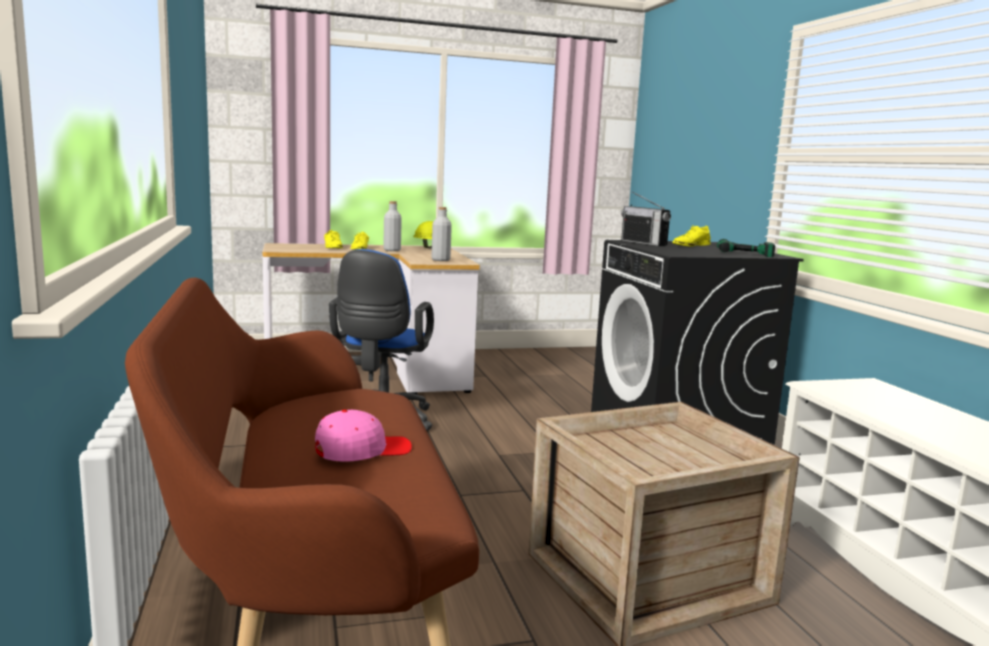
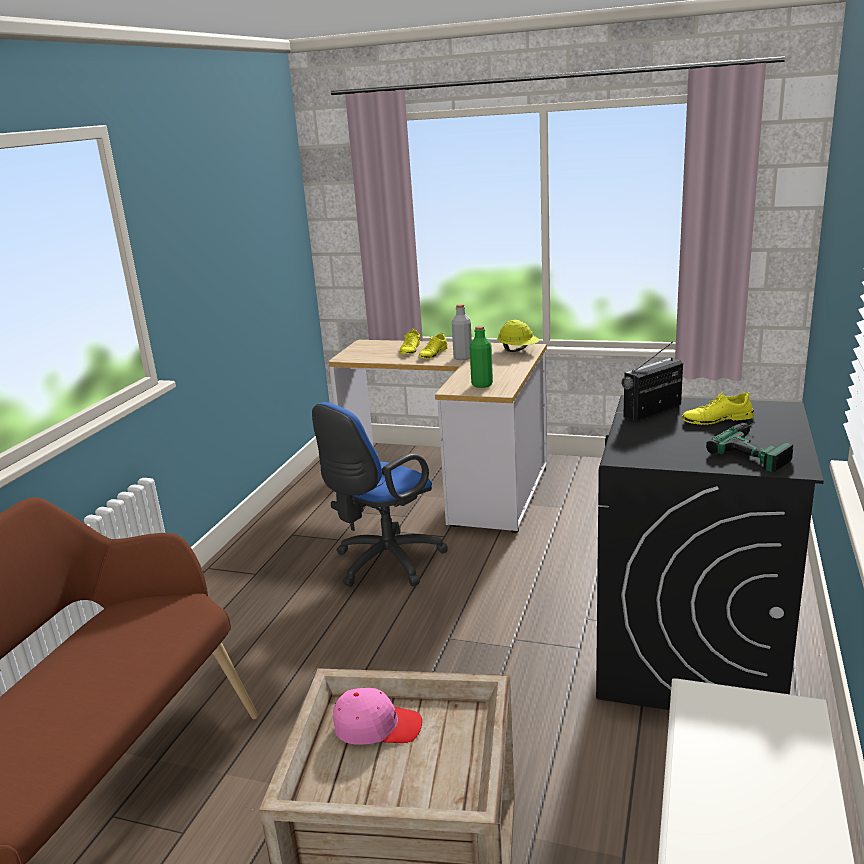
camera: 35 degrees right, 10 degrees up
pink cap [315,410,412,462] -> pink cap moved to [333,687,422,745]
grey bottle [431,207,452,261] -> green bottle [470,325,493,388]
radio [621,192,671,246] -> radio turned 60 degrees clockwise [621,342,683,420]

